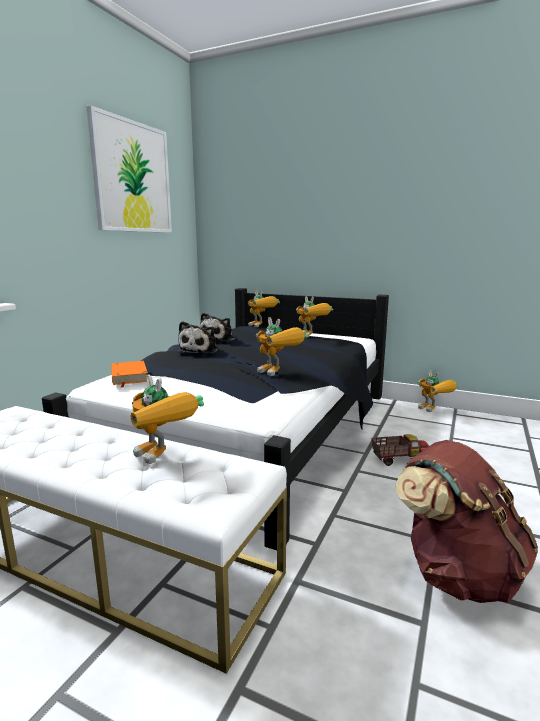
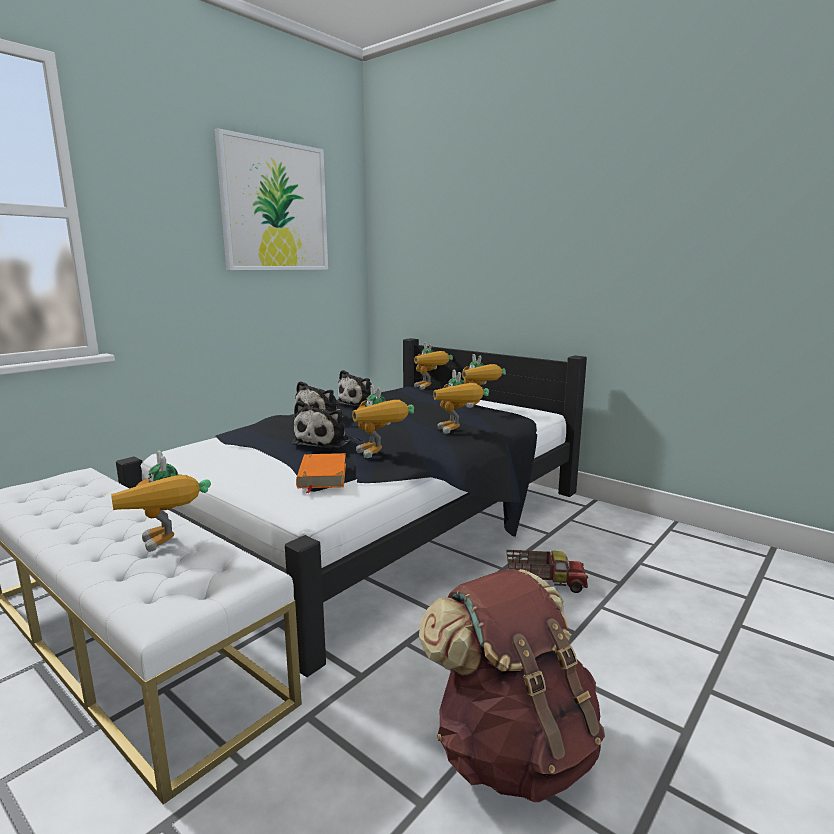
camera: 15 degrees right, 0 degrees up
orange book [111,361,148,387] -> orange book moved to [296,453,346,493]
toy robot [418,371,458,412] -> toy robot moved to [433,370,489,434]
none -> plush toy [292,401,350,449]

